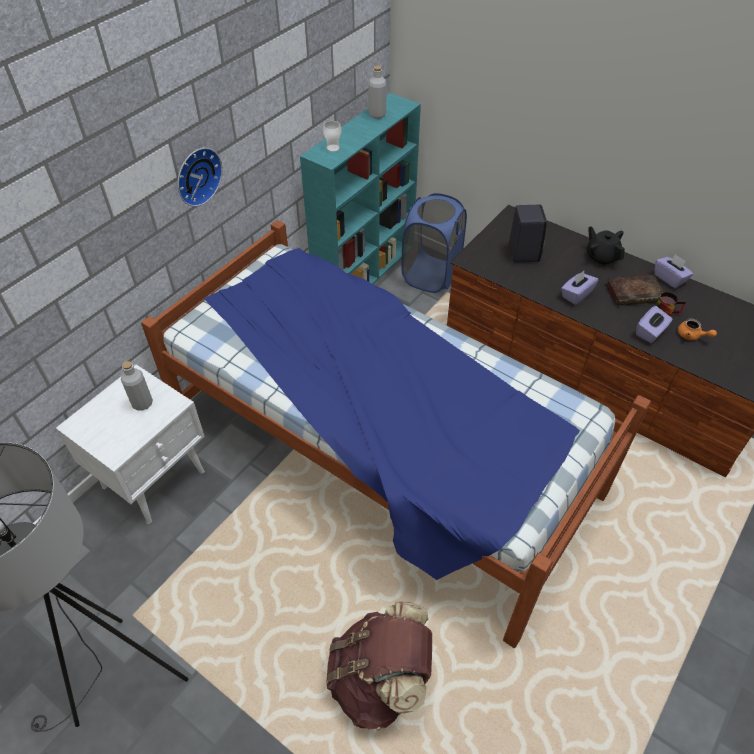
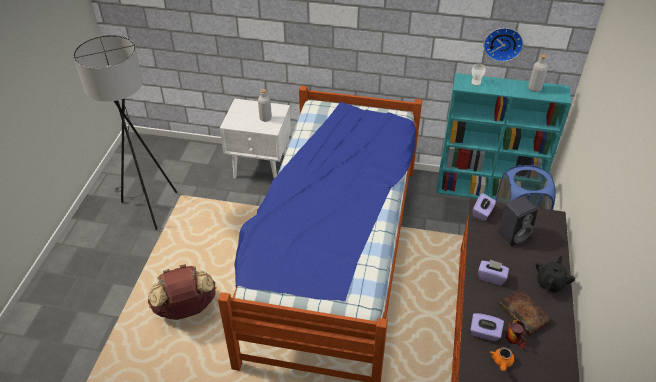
camera: 65 degrees right, 5 degrees down
wall clock [177,148,223,207] -> wall clock moved to [483,28,524,62]
purple tissue box [655,254,693,288] -> purple tissue box moved to [473,193,496,221]

